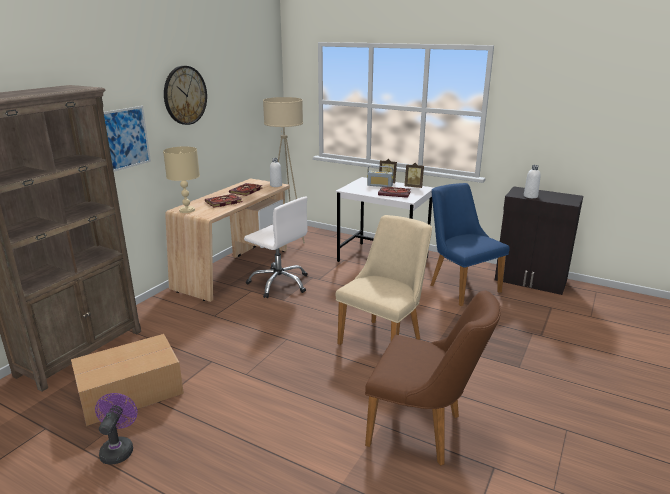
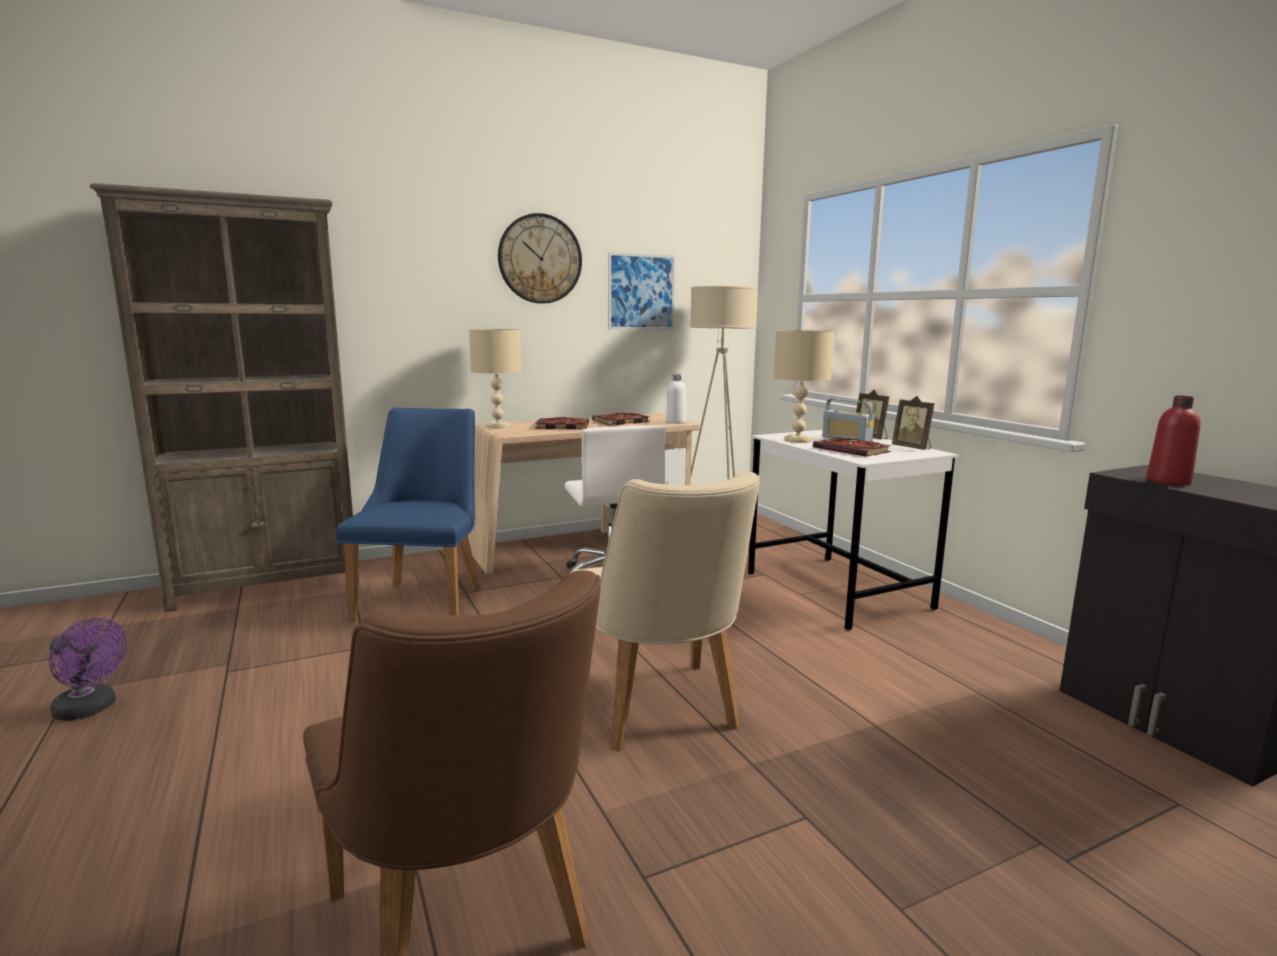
camera: 35 degrees right, 10 degrees down
cardboard box [71,334,184,426] -> none
purple fan [95,393,138,465] -> purple fan turned 75 degrees clockwise [49,618,127,721]
picture [104,106,151,172] -> picture moved to [608,252,675,330]
beige chair [336,215,432,345] -> beige chair turned 90 degrees clockwise [570,472,760,751]
blue chair [430,183,510,306] -> blue chair moved to [336,407,480,622]
white bottle [524,165,541,198] -> red bottle [1147,396,1201,486]
none -> beige table lamp [773,330,834,443]

